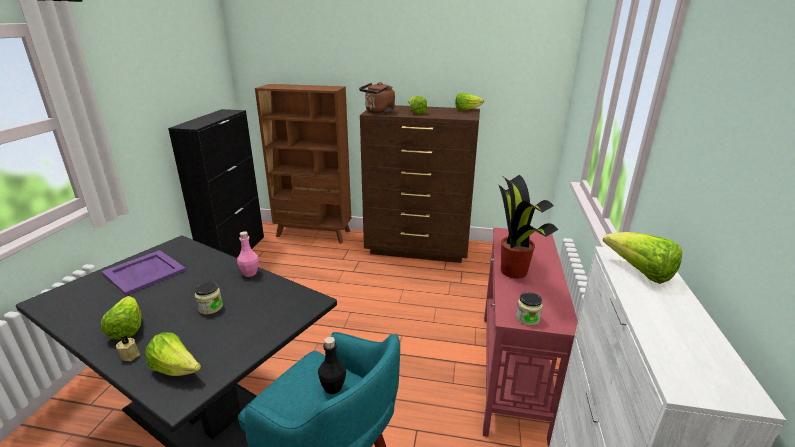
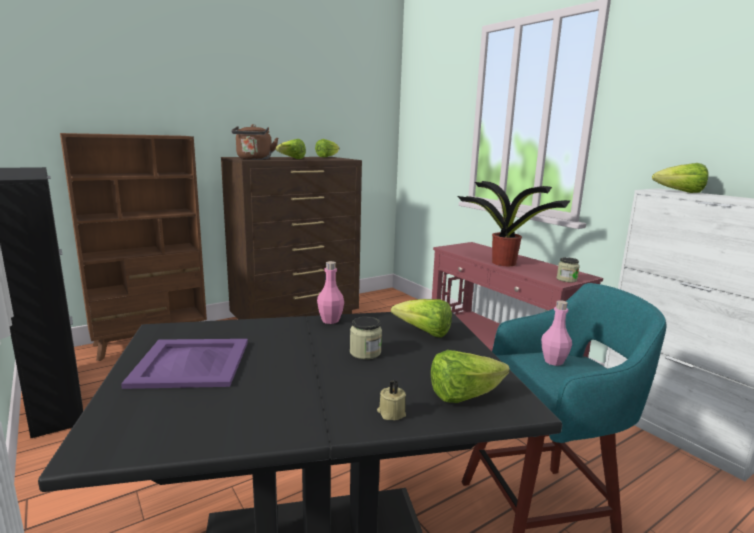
camera: 45 degrees left, 10 degrees down
lettuce [101,296,141,340] -> lettuce moved to [391,299,452,338]
black bottle [318,337,346,394] -> pink bottle [541,300,572,366]

